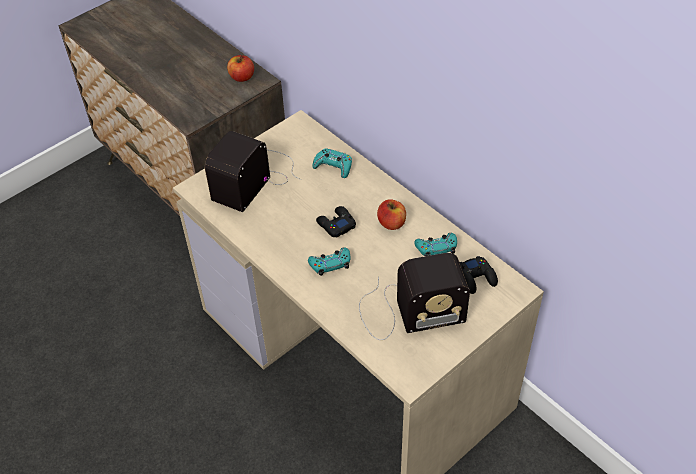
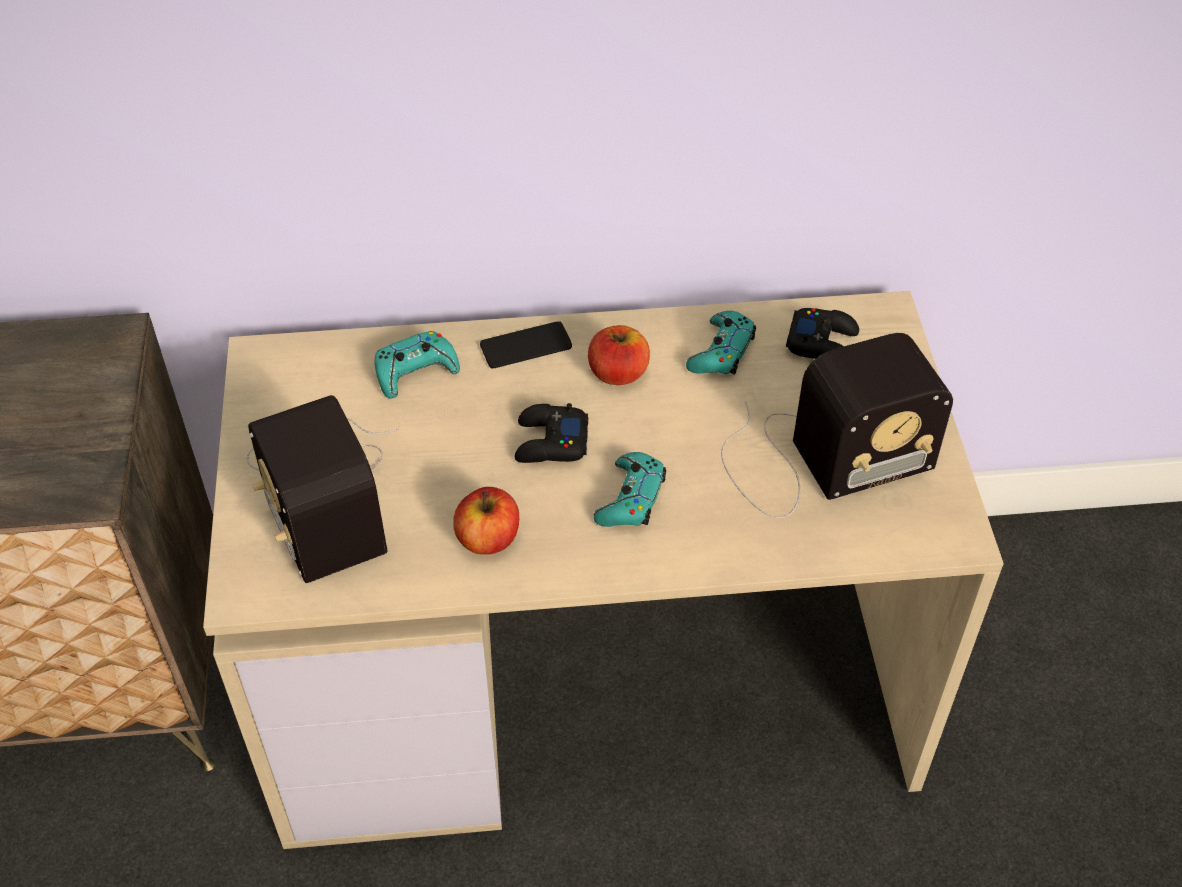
camera: 55 degrees left, 0 degrees up
apple [227,55,254,82] -> apple moved to [453,487,519,555]
radio [359,253,470,340] -> radio turned 45 degrees clockwise [721,333,953,519]
none -> phone [480,321,572,368]

